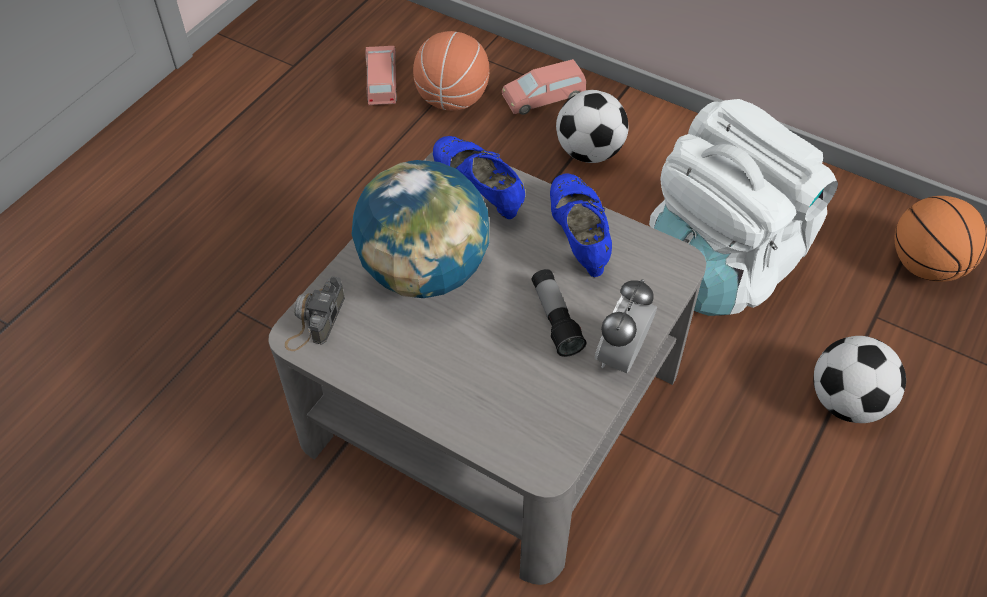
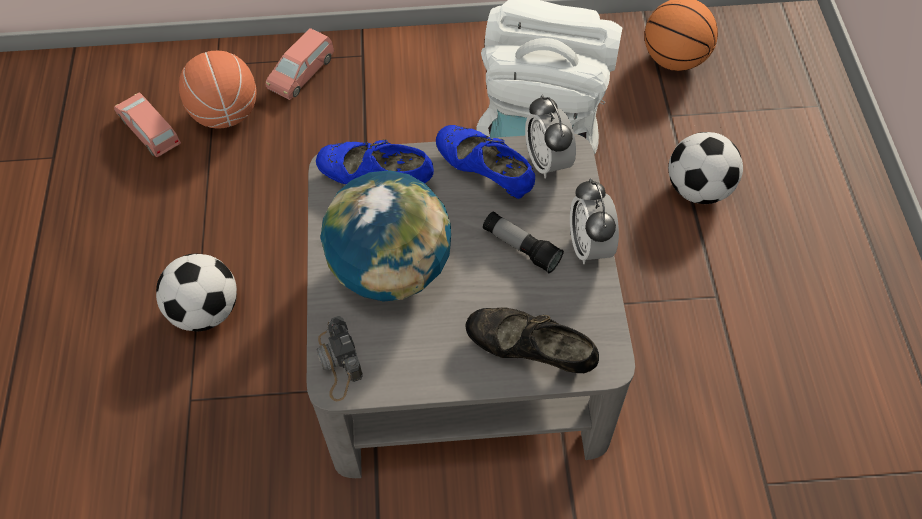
camera: 35 degrees left, 5 degrees up
football [556,90,628,163] -> football moved to [156,254,237,331]
none -> black shoe [465,308,599,373]
none -> alarm clock [525,95,576,179]

